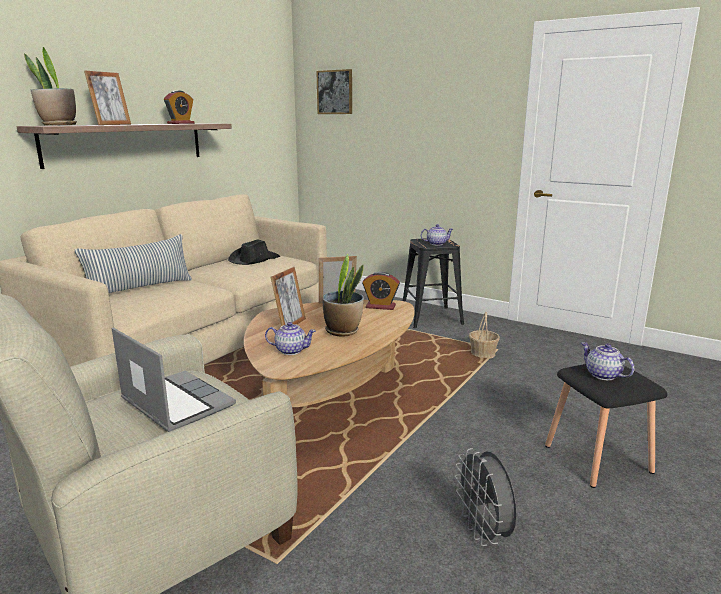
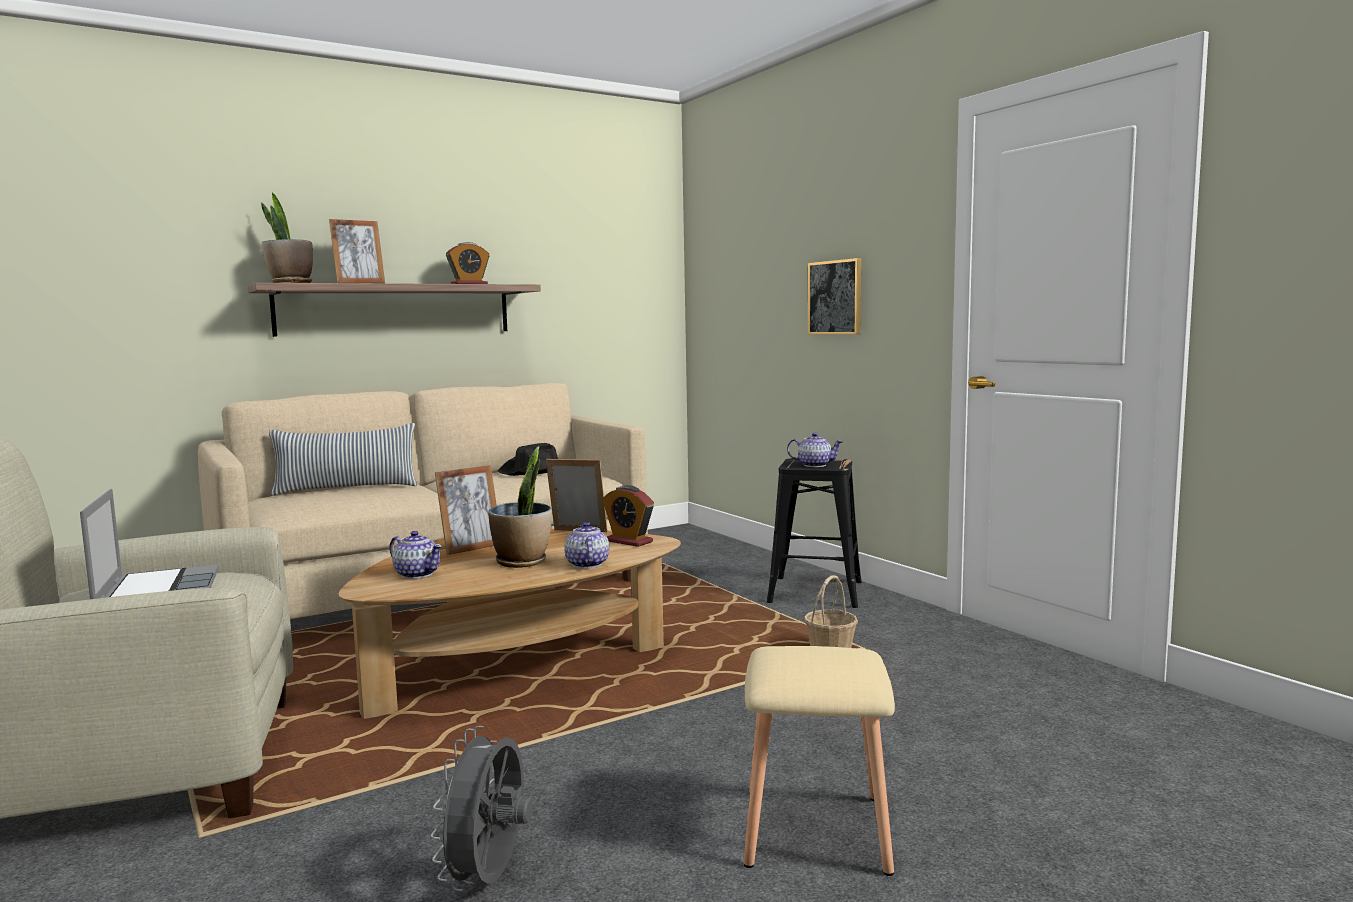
camera: 25 degrees right, 10 degrees down
picture [316,69,352,114] -> picture moved to [808,258,861,334]
black stool [545,364,668,488] -> beige stool [744,646,895,876]
teapot [581,342,634,380] -> teapot moved to [564,522,609,568]

